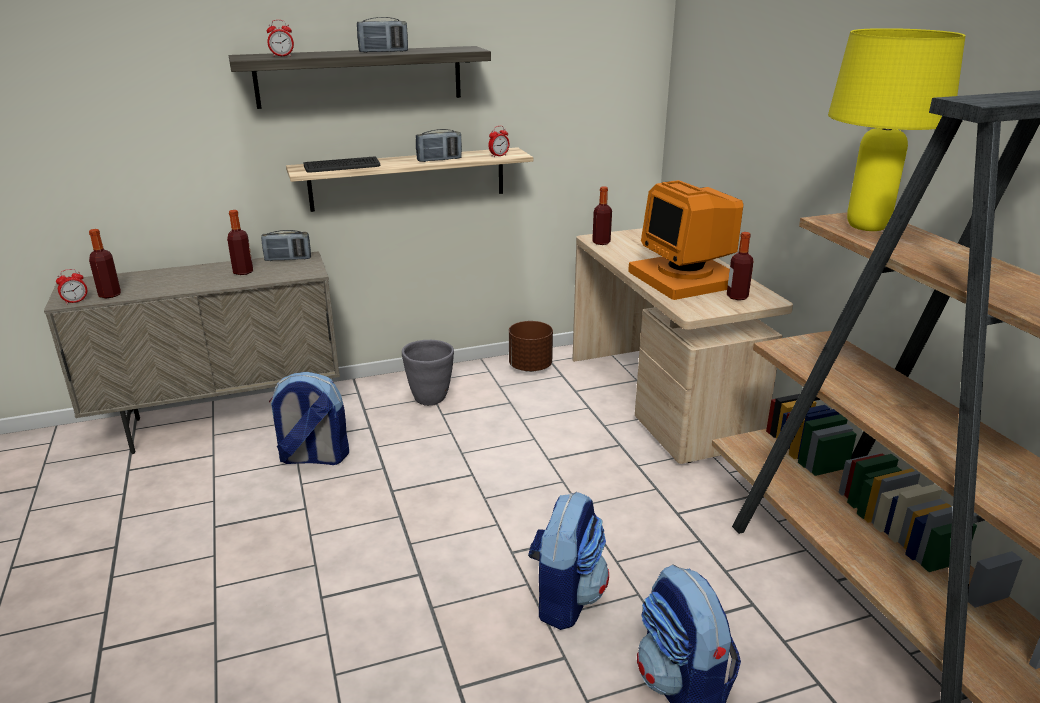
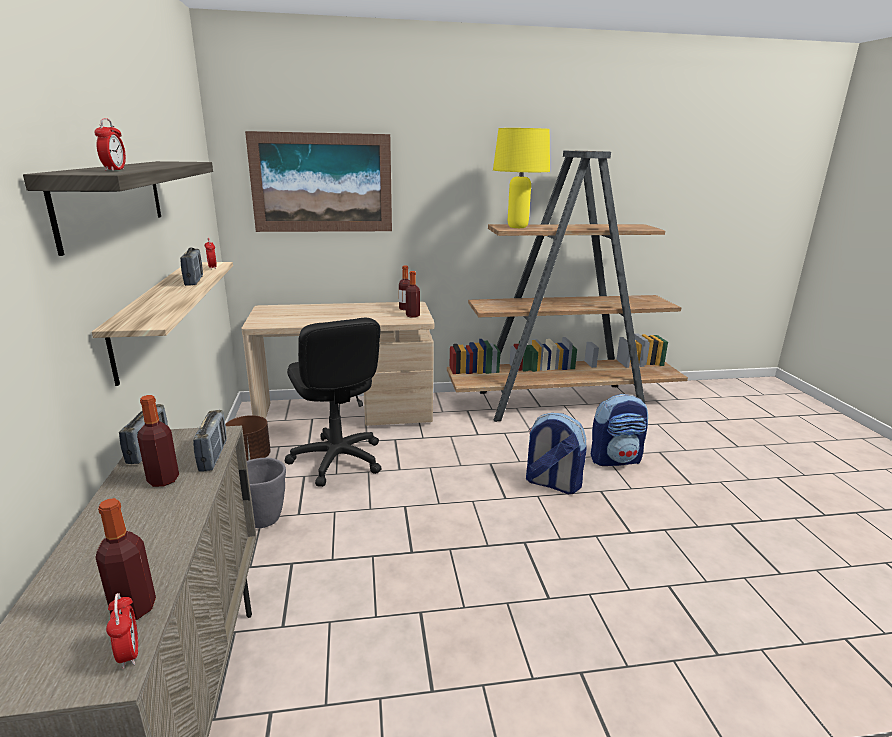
camera: 80 degrees left, 5 degrees down
backpack [269,372,349,465] -> none
keyboard [304,157,380,173] -> none
radio [357,17,408,53] -> radio moved to [193,410,227,471]
bottle [592,186,612,245] -> bottle moved to [406,271,420,318]
monitor [628,180,744,300] -> none
none -> picture [245,131,392,232]
none -> black office chair [285,318,382,487]

